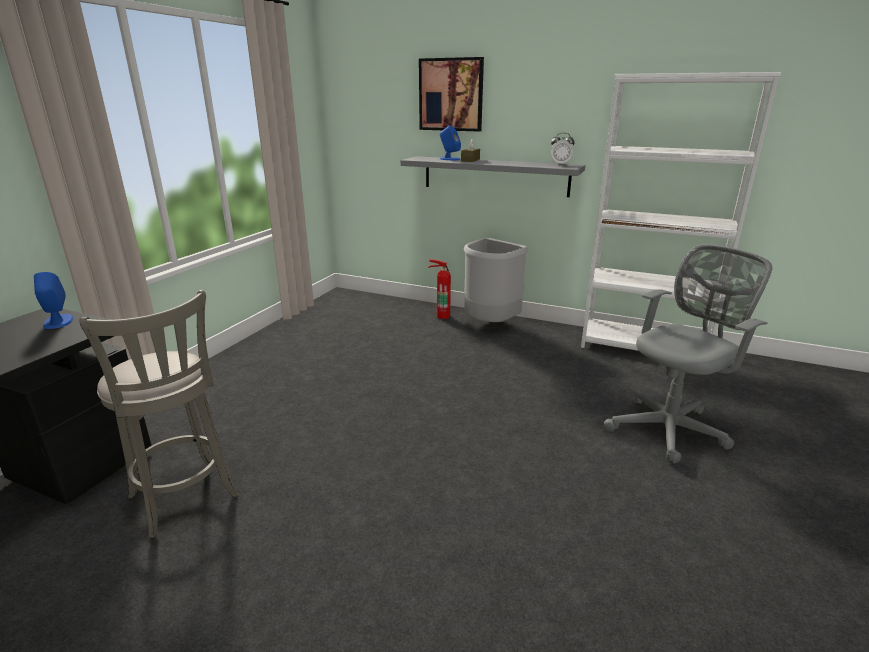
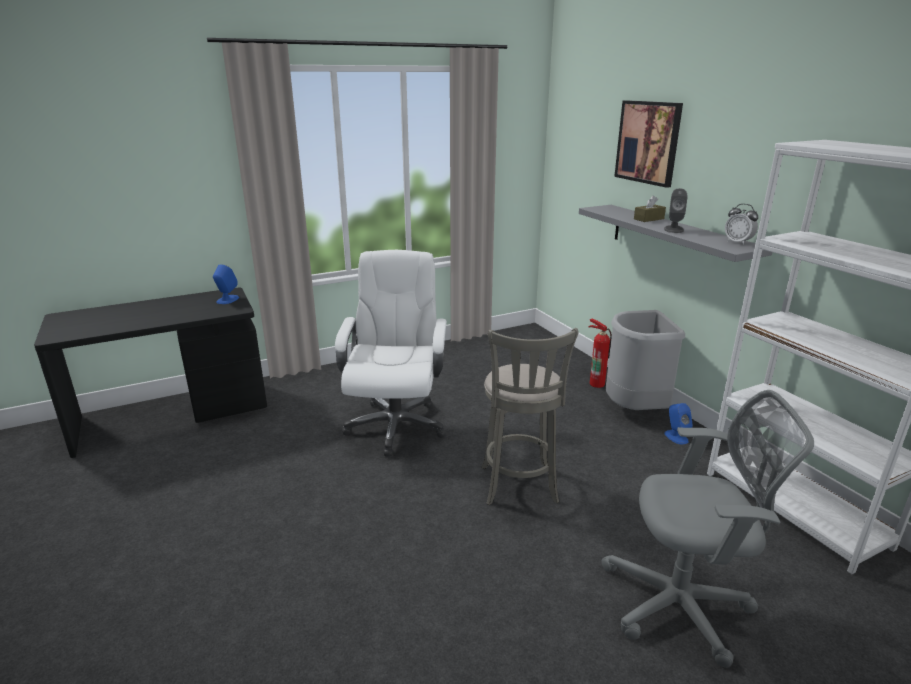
camera: 40 degrees right, 0 degrees up
grey stool [79,290,239,538] -> grey stool moved to [481,328,578,505]
blue speaker [440,125,461,160] -> blue speaker moved to [664,403,693,444]
none -> white office chair [335,250,447,457]
none -> grey speaker [664,188,688,233]

